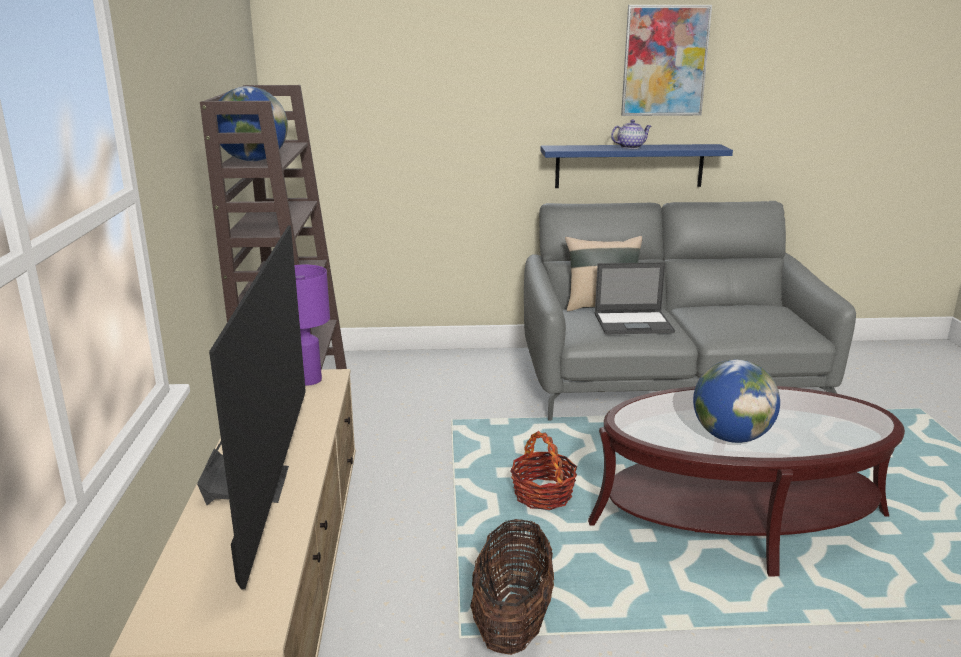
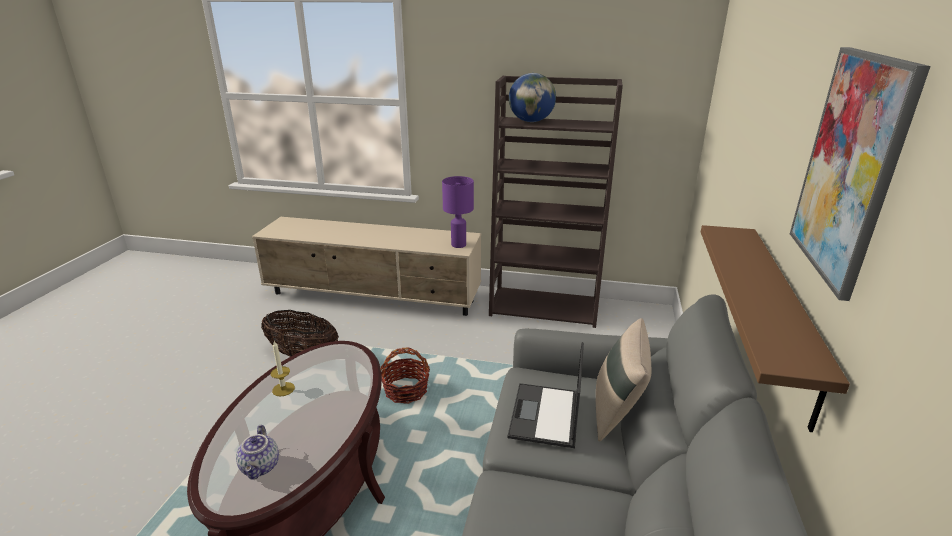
camera: 105 degrees right, 5 degrees up
television [197,226,306,589] -> none
blue shelf [540,144,733,188] -> brown shelf [701,225,850,432]
teapot [611,120,651,149] -> teapot moved to [236,425,279,480]
globe [693,359,780,443] -> candle [270,341,295,397]

